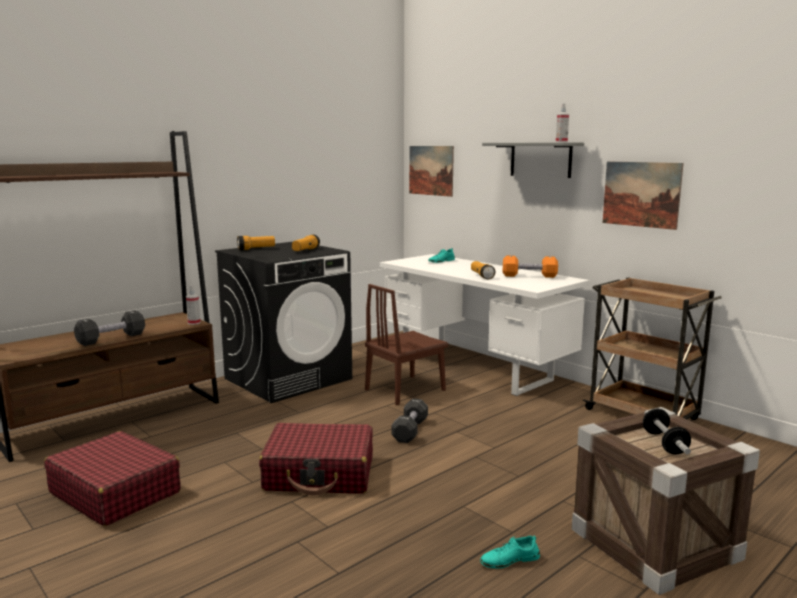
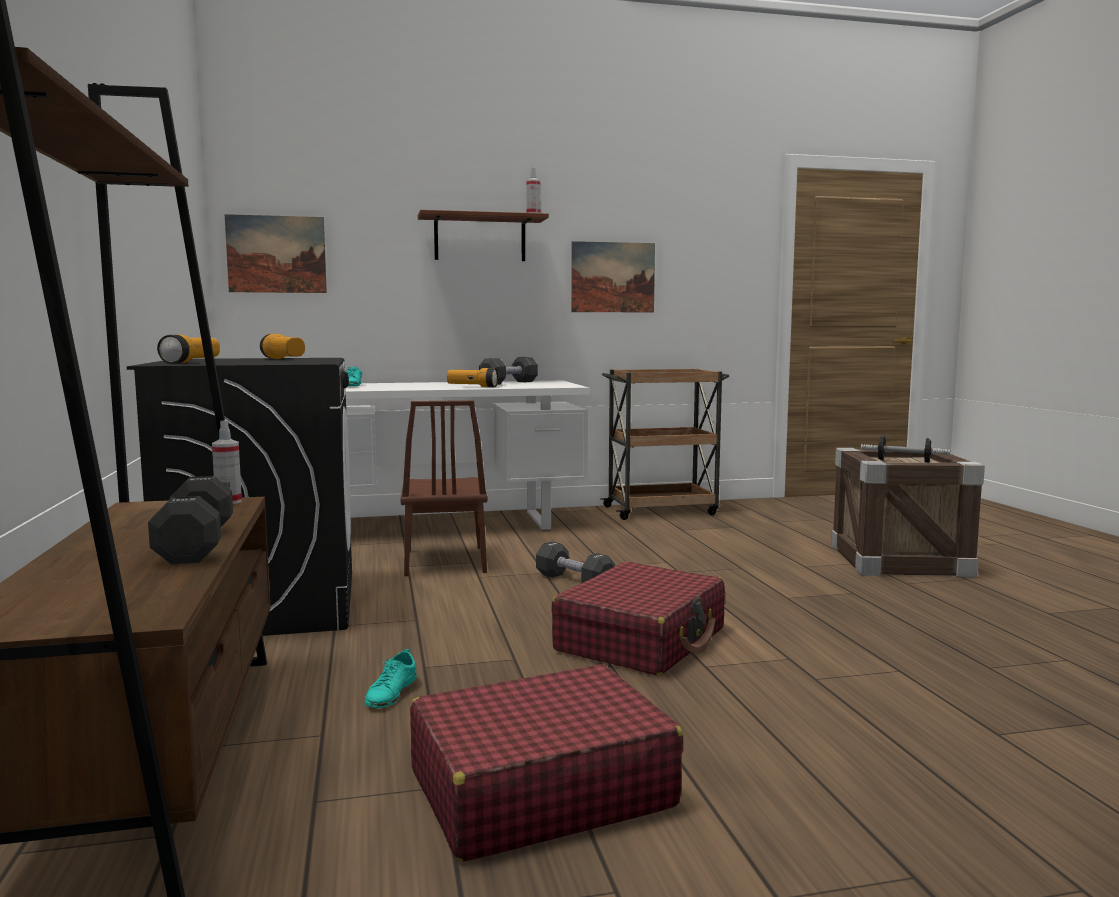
camera: 60 degrees left, 5 degrees down
turquoise shoe [480,536,540,569] -> turquoise shoe moved to [365,649,417,708]
grey shelf [482,142,584,178] -> brown shelf [418,210,549,261]
orange dumbbell [503,256,558,278] -> black dumbbell [479,357,538,385]

